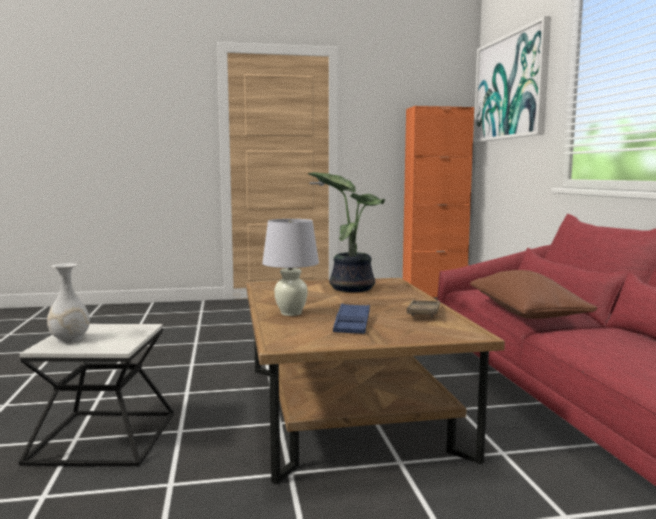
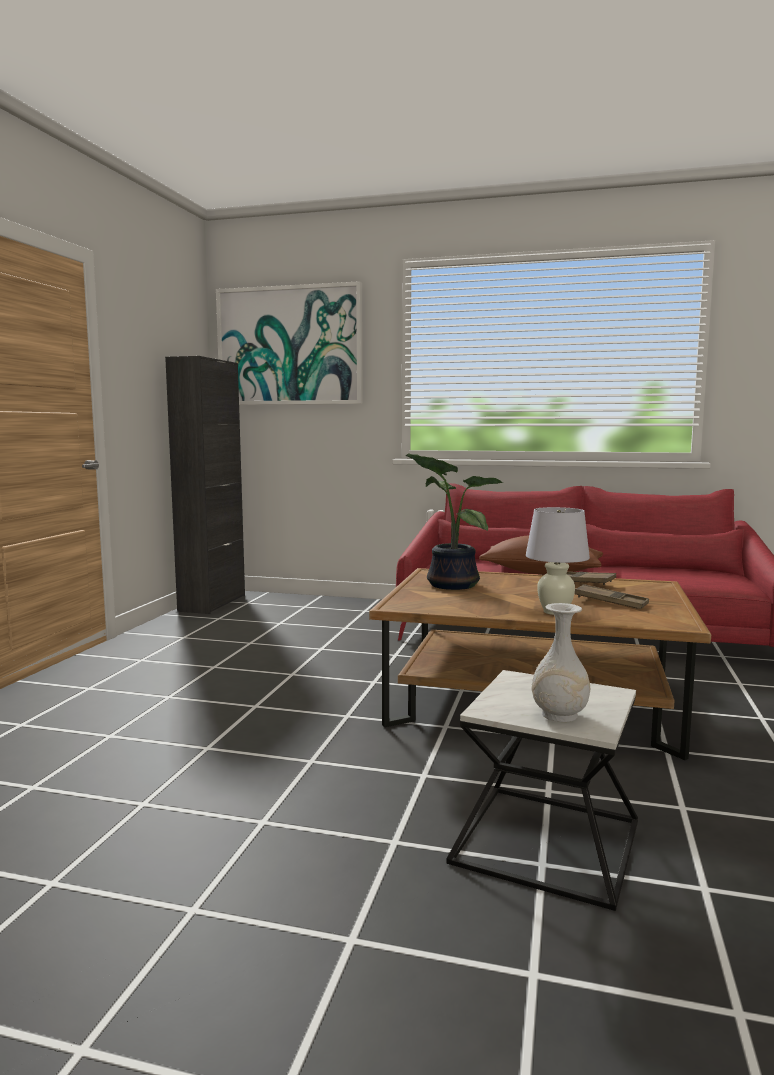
camera: 65 degrees left, 0 degrees up
blue tray [333,303,370,334] -> brown tray [575,584,649,609]
orange cabinet [403,106,474,298] -> black cabinet [165,356,245,614]

